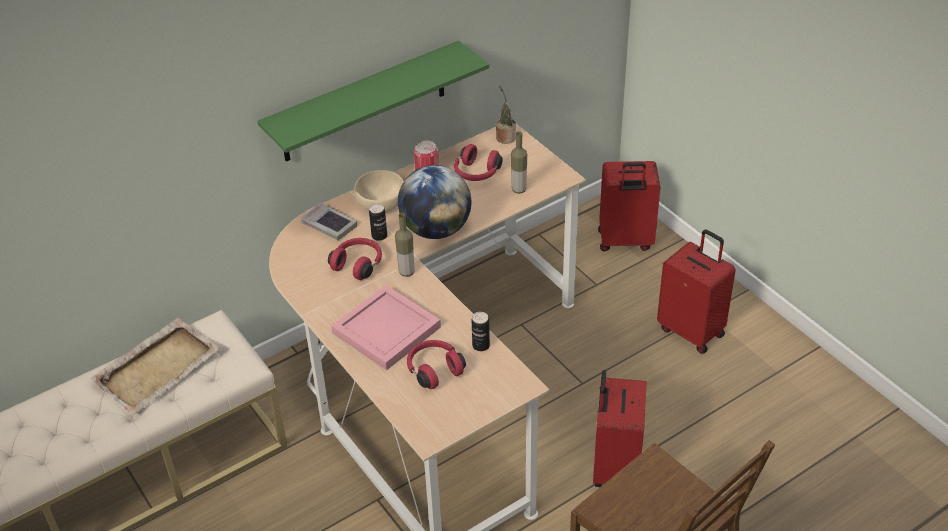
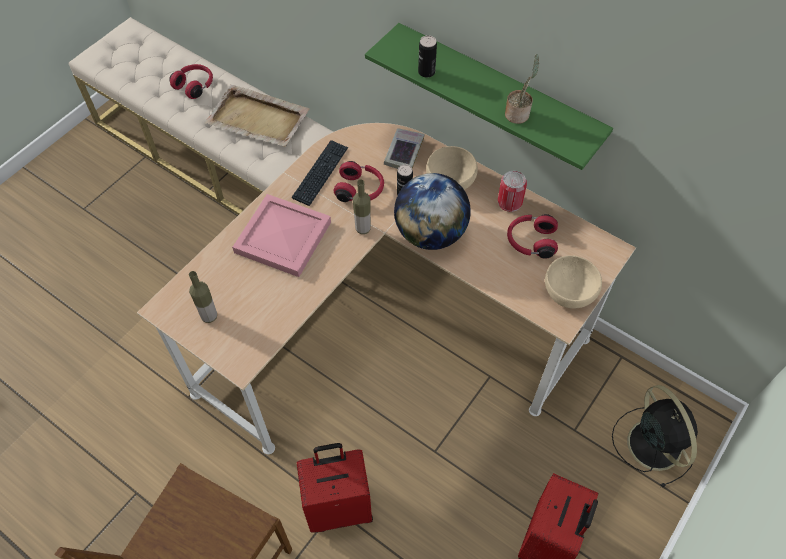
camera: 70 degrees right, 15 degrees up
red headphones [407,340,466,389] -> red headphones moved to [169,64,213,99]
can [472,312,490,351] -> can moved to [418,35,437,77]
potted plant [496,85,516,144] -> potted plant moved to [505,54,539,124]
bottle [511,131,527,194] -> bottle moved to [189,271,217,323]
red suitcase [598,161,660,251] -> black fan [612,385,698,487]
none -> keyboard [292,140,348,206]
none -> beige bowl [545,255,602,309]

